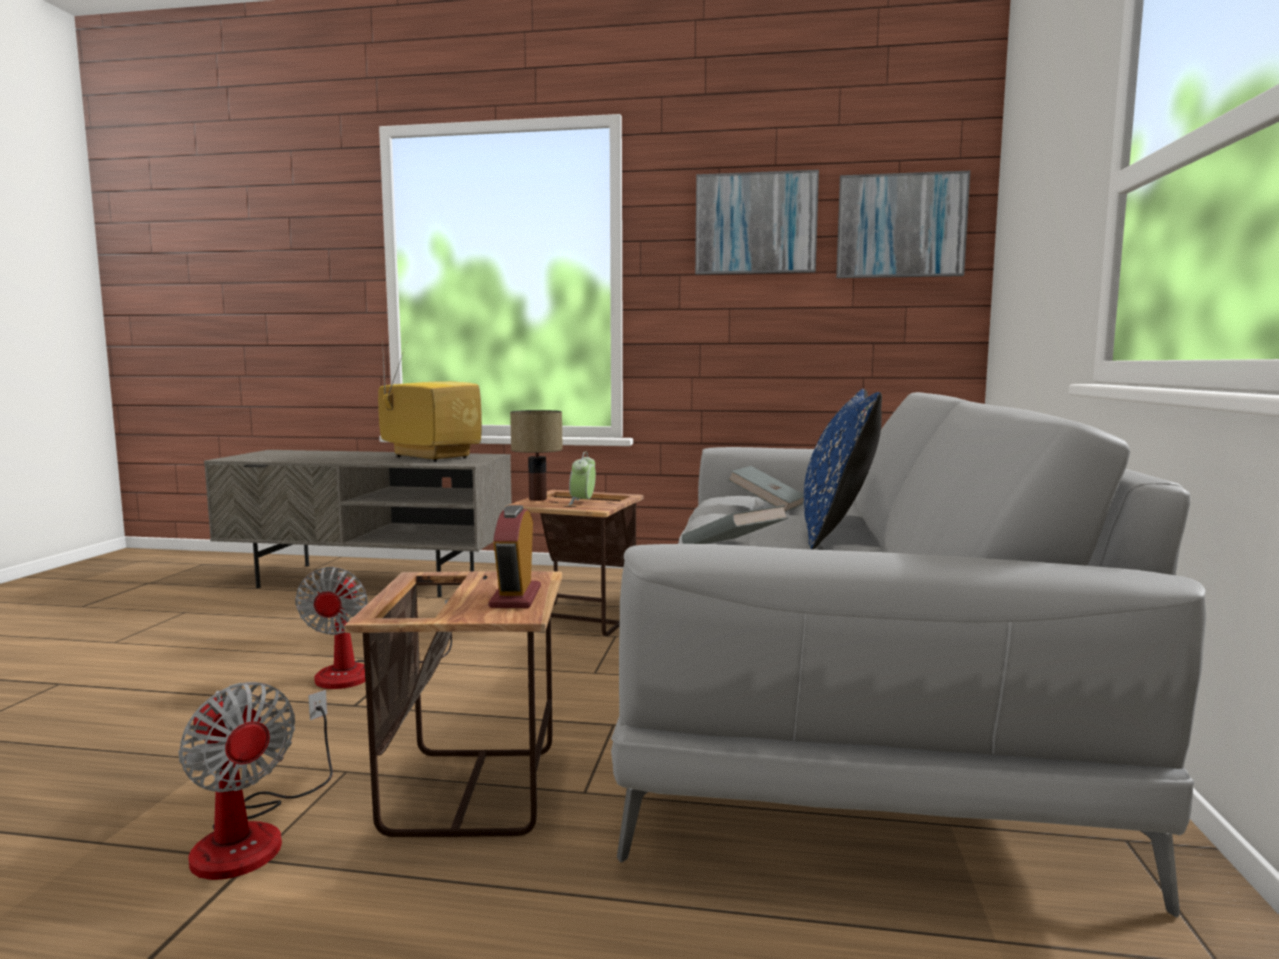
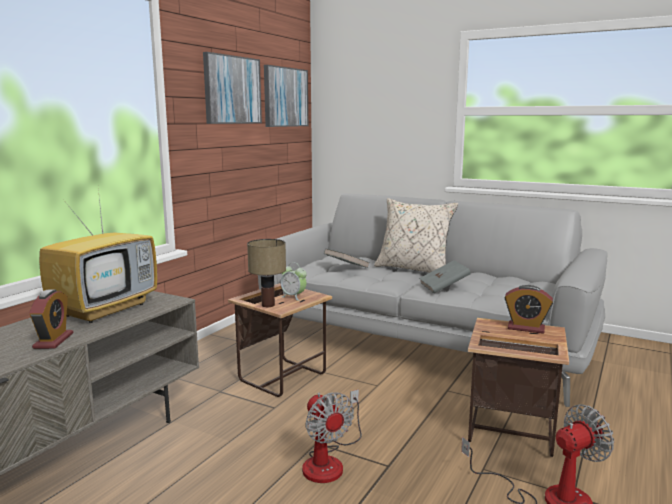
camera: 70 degrees left, 5 degrees up
fan [295,567,452,689] -> fan turned 45 degrees clockwise [302,389,362,483]
television [378,337,482,462] -> television turned 150 degrees clockwise [39,188,157,323]
blue pillow [804,389,882,550] -> beige pillow [374,198,458,273]
none -> alarm clock [29,289,73,349]

